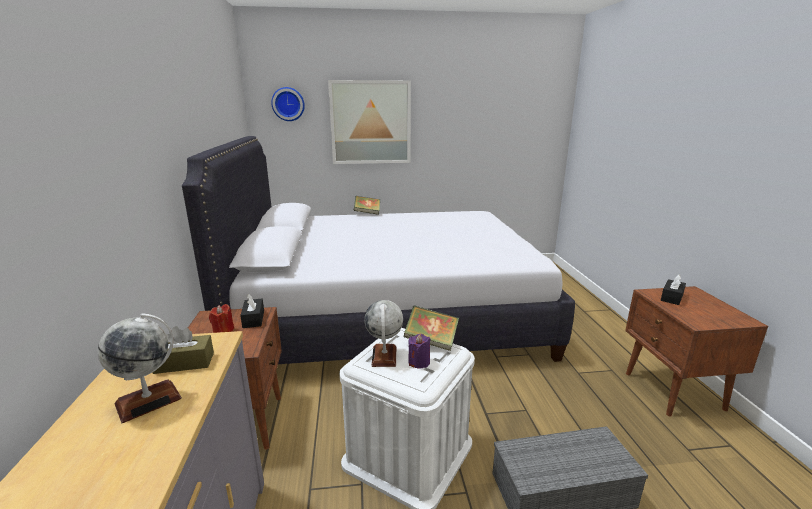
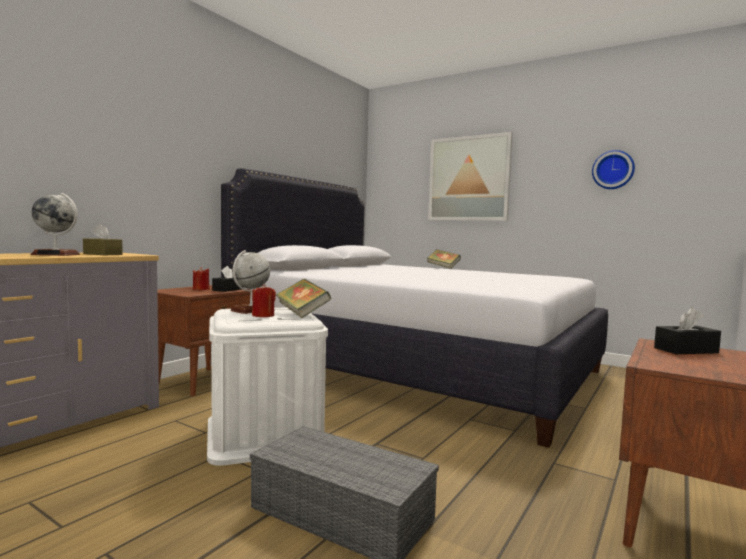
camera: 40 degrees right, 15 degrees down
wall clock [271,87,305,121] -> wall clock moved to [592,150,635,189]
purple candle [408,334,431,368] -> red candle [252,284,276,317]

